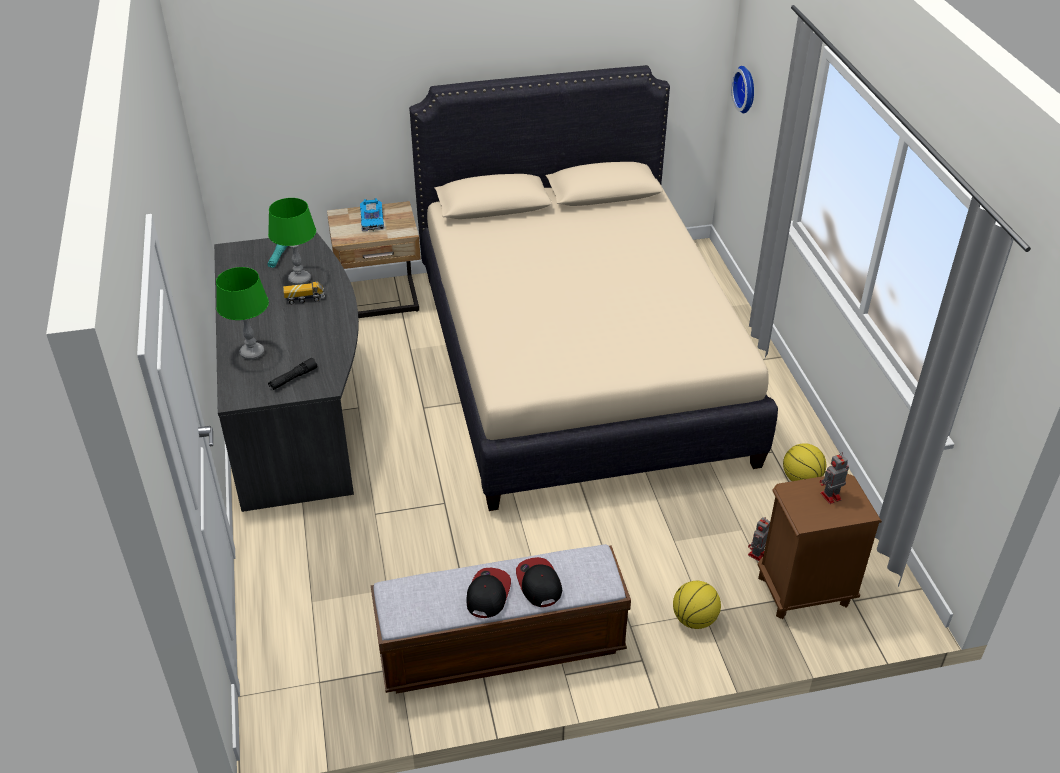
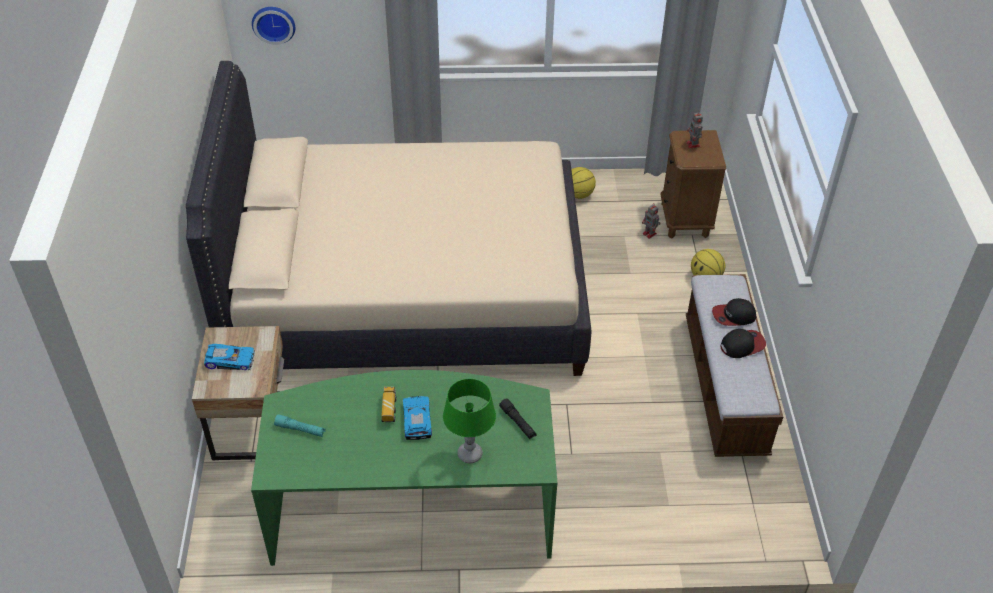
camera: 80 degrees left, 5 degrees up
grey desk [214,232,359,512] -> green desk [251,370,557,566]
green table lamp [268,198,316,285] -> none
cap [467,568,511,618] -> cap turned 135 degrees clockwise [720,329,766,358]
none -> toy car [403,396,432,440]

